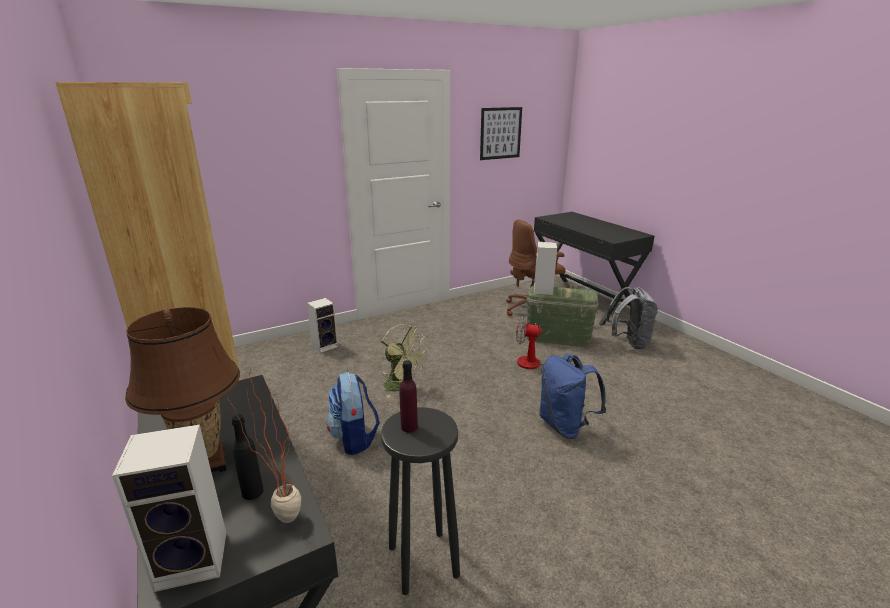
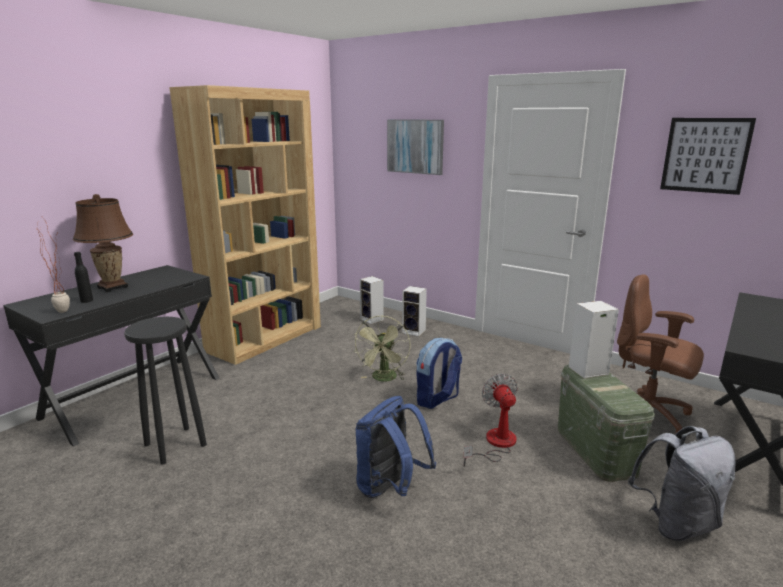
camera: 65 degrees right, 5 degrees down
speaker [112,424,227,592] -> speaker moved to [360,276,384,324]
backpack [327,372,380,455] -> backpack moved to [416,338,462,409]
purple bottle [400,360,418,433] -> none
none -> picture [387,119,444,175]

